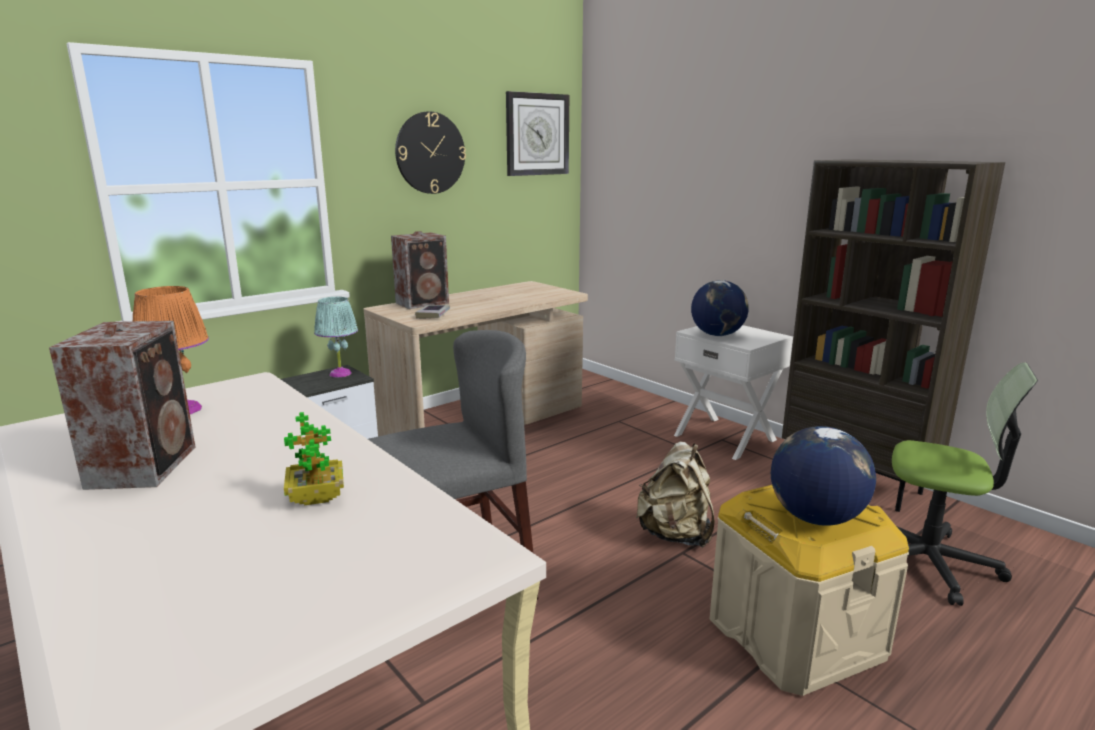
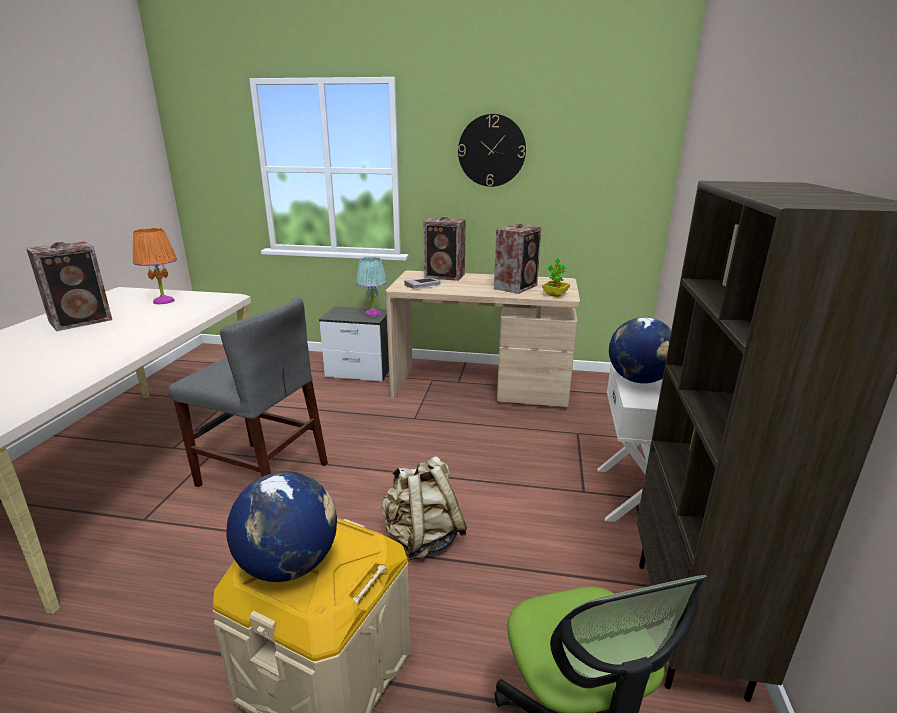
camera: 50 degrees right, 5 degrees up
potted plant [284,412,344,505] -> potted plant moved to [542,258,570,297]
wall clock [506,91,569,176] -> none
none -> speaker [494,224,541,294]

